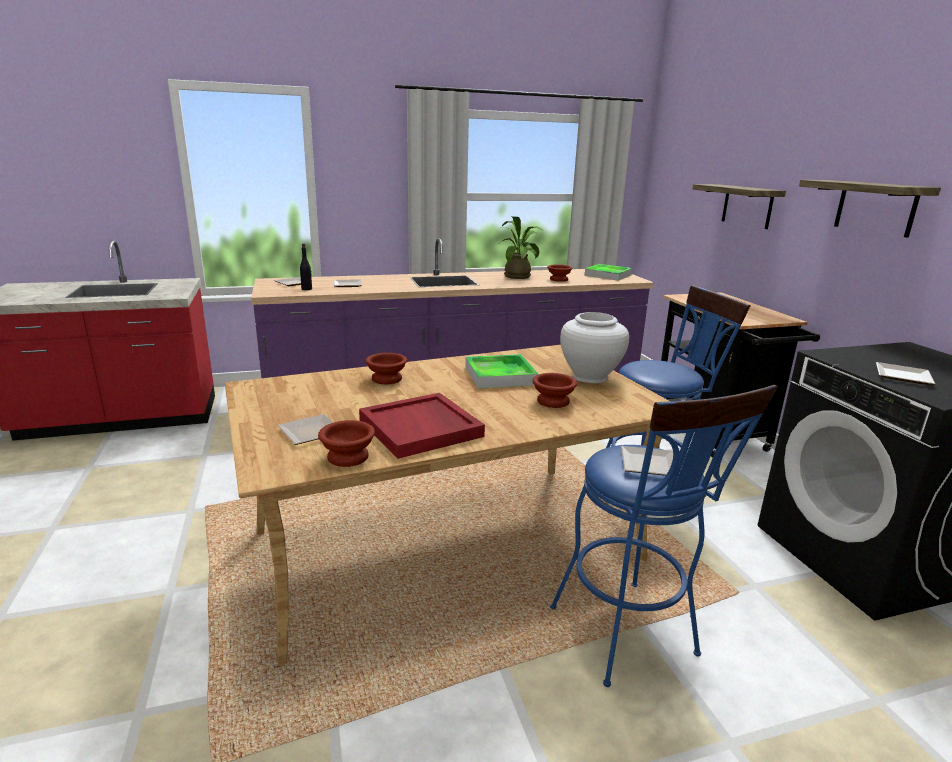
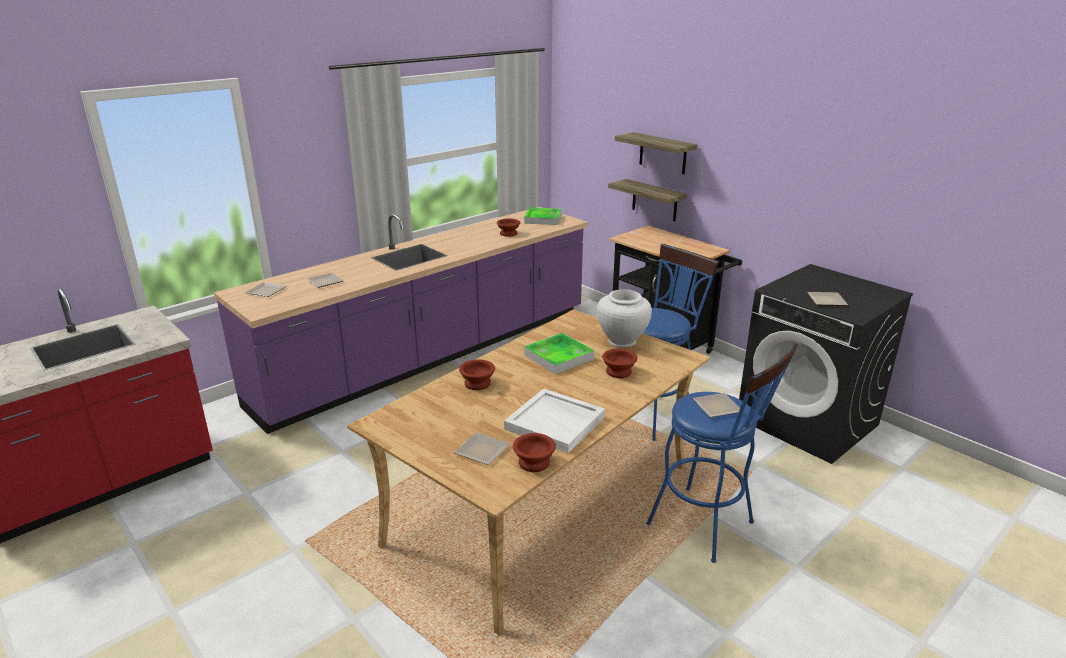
camera: 25 degrees left, 5 degrees up
black bottle [300,244,312,290] -> none
red tray [359,393,485,459] -> white tray [504,389,605,453]
potted plant [498,216,543,279] -> none
shelf [799,180,941,238] -> shelf moved to [608,179,687,221]

